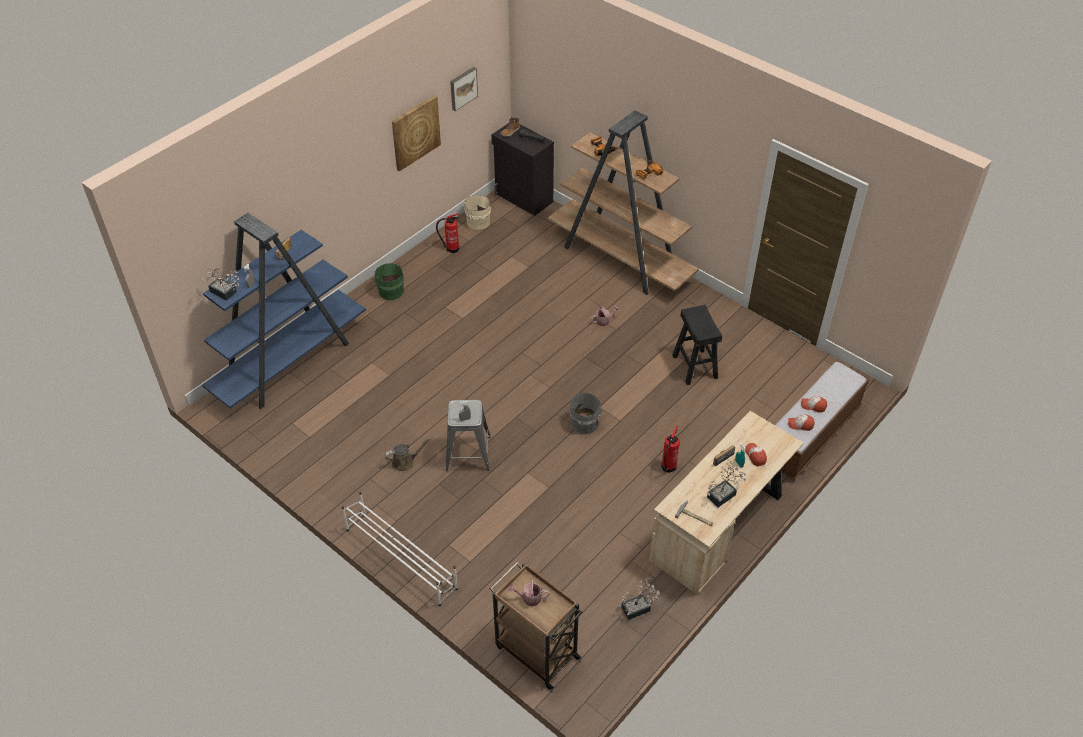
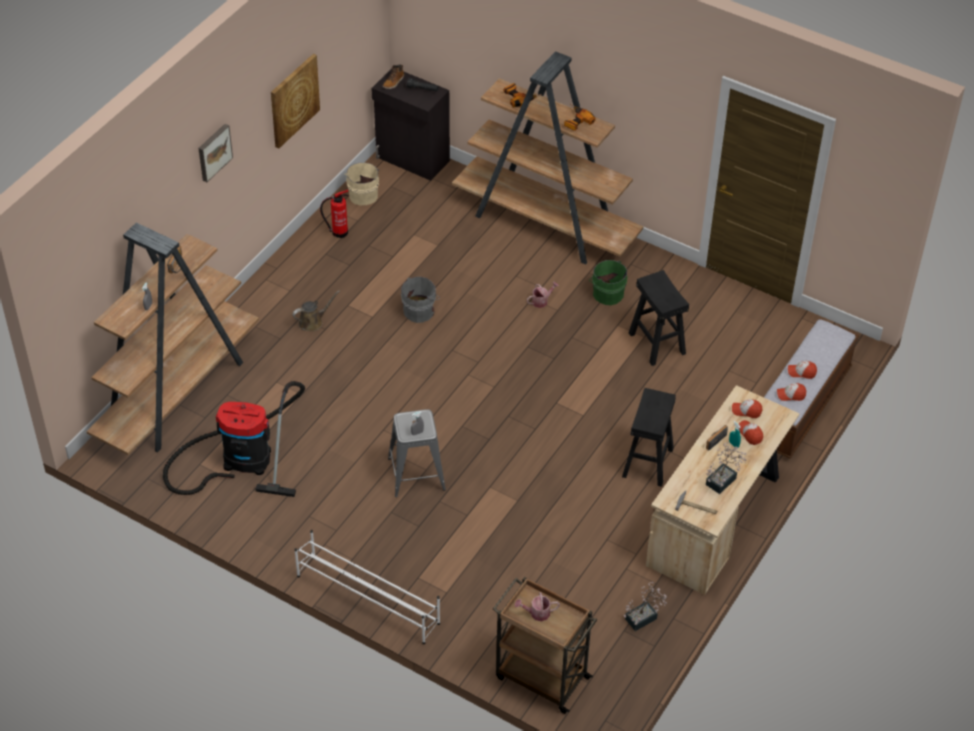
camera: 10 degrees left, 0 degrees up
blue bookcase [202,213,366,409] -> brown bookcase [86,223,259,455]
potted plant [202,267,239,300] -> none
green bucket [373,263,404,300] -> green bucket moved to [589,260,627,305]
brown watering can [385,437,431,472] -> brown watering can moved to [292,290,340,331]
picture [450,67,478,111] -> picture moved to [198,124,233,182]
grey bucket [569,393,604,434] -> grey bucket moved to [401,277,440,323]
fire extinguisher [661,426,680,473] -> black stool [622,388,676,487]
none -> vacuum cleaner [163,381,305,497]
none -> cap [732,399,762,418]

